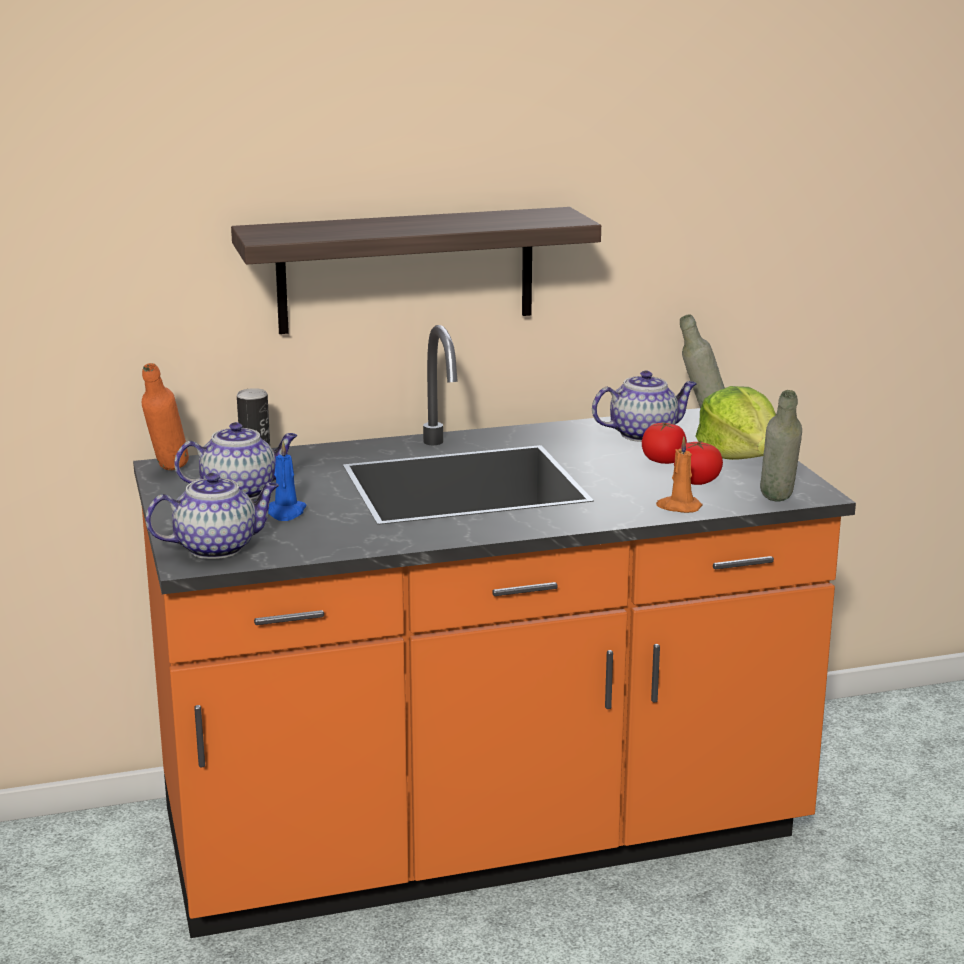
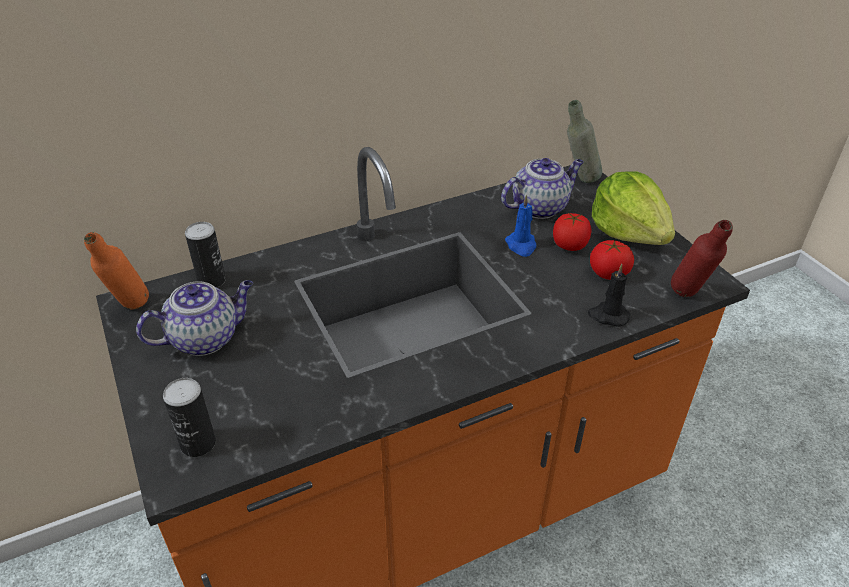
camera: 10 degrees left, 20 degrees up
teapot [146,473,279,559] -> can [163,378,216,457]
shelf [231,207,601,334] -> none
blue candle [268,441,306,521] -> blue candle moved to [505,195,536,257]
orange candle [656,437,702,513] -> black candle [588,264,630,327]
grey bottle [760,390,802,501] -> red bottle [671,220,733,297]

